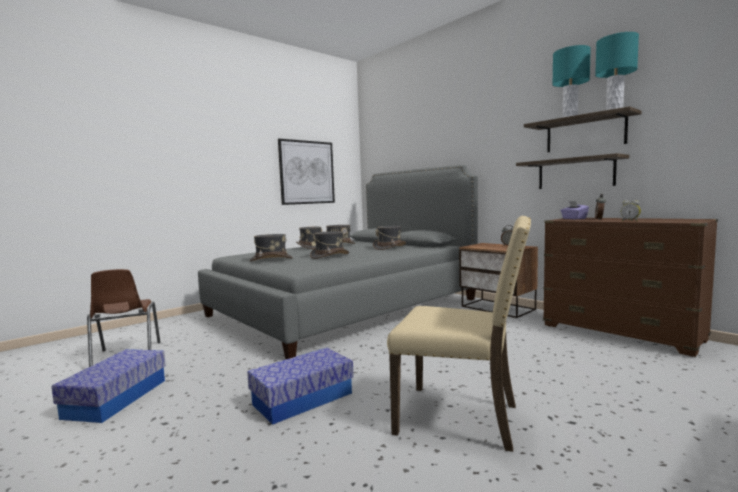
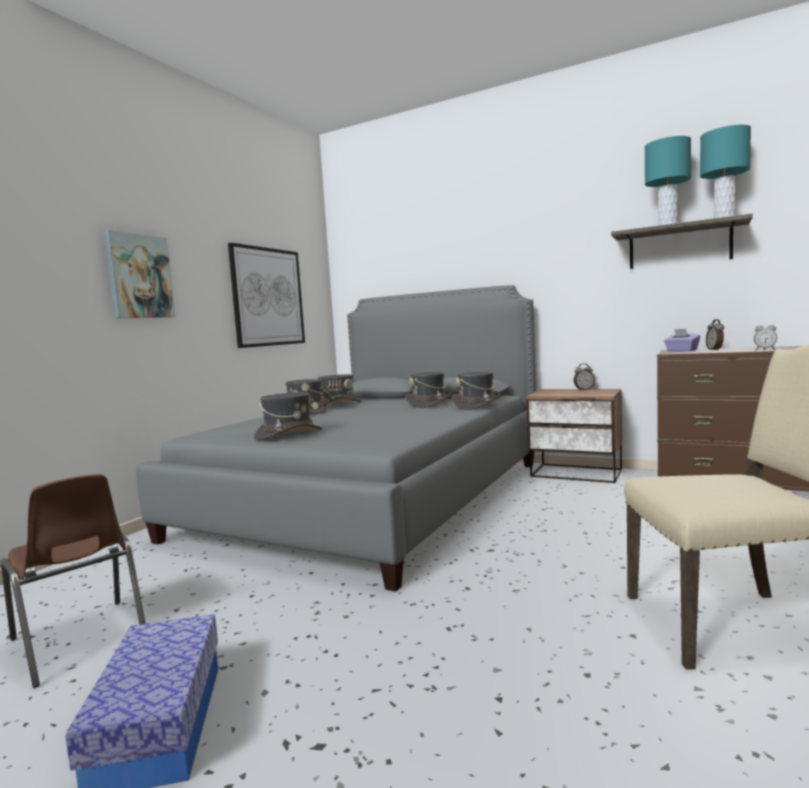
camera: 20 degrees left, 0 degrees up
storage box [247,348,354,425] -> none
grey hat [310,231,349,259] -> grey hat moved to [452,371,501,410]
shelf [516,153,629,189] -> none
none -> picture [104,230,176,318]

